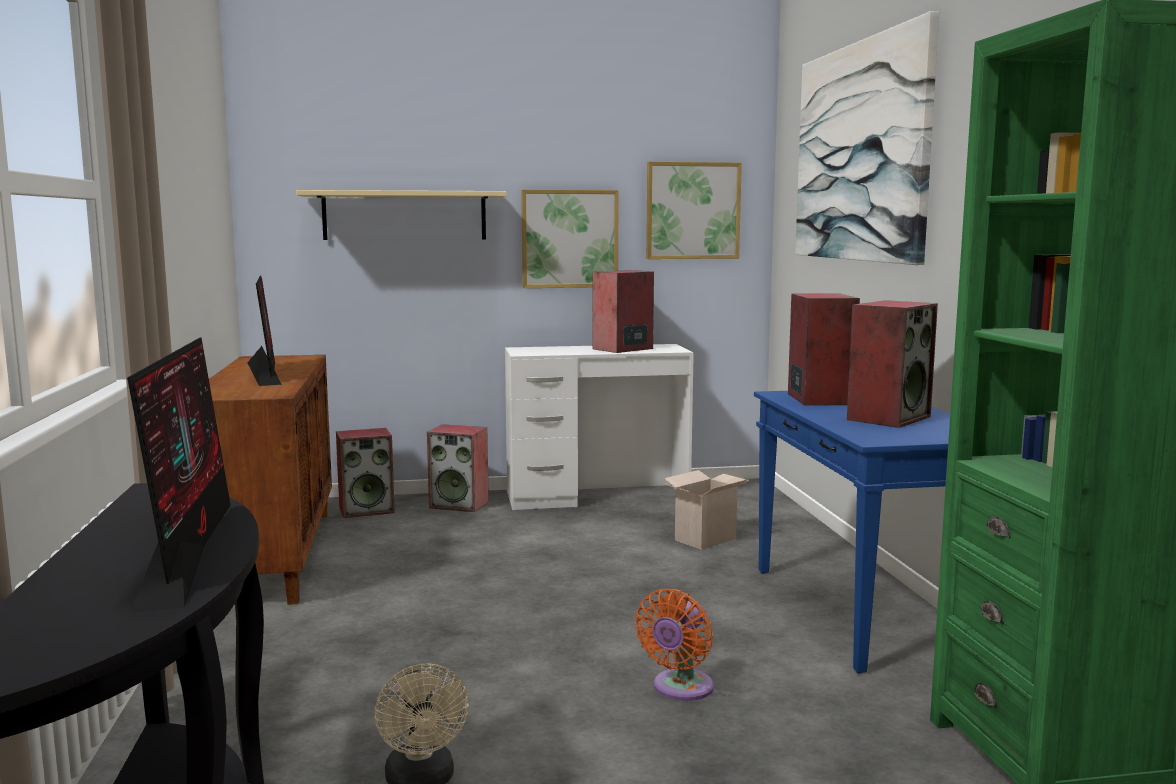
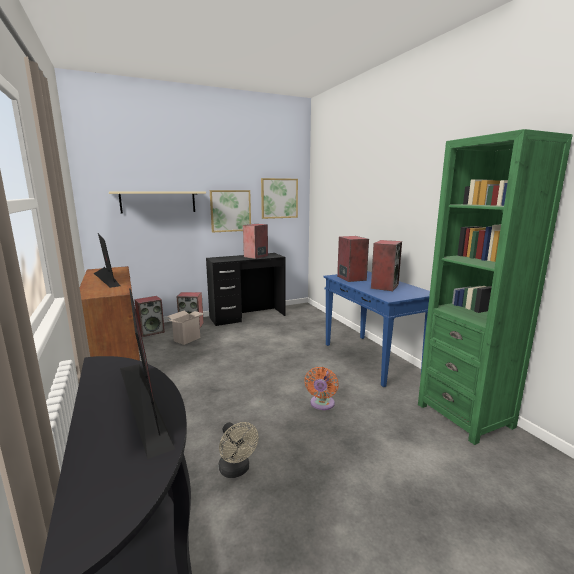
camera: 15 degrees left, 5 degrees up
white desk [505,344,694,510] -> black desk [206,253,285,326]
cardboard box [664,470,749,550] -> cardboard box moved to [166,311,204,345]
picture [795,11,939,265] -> none

